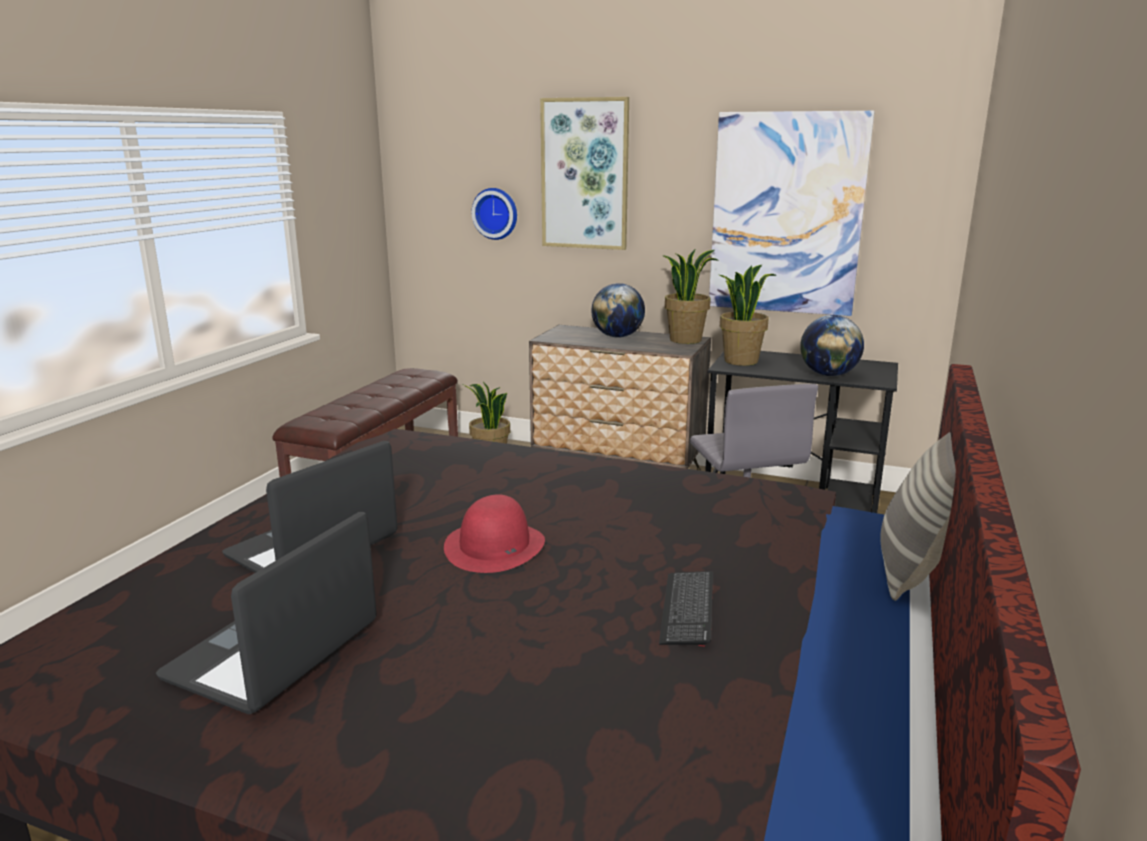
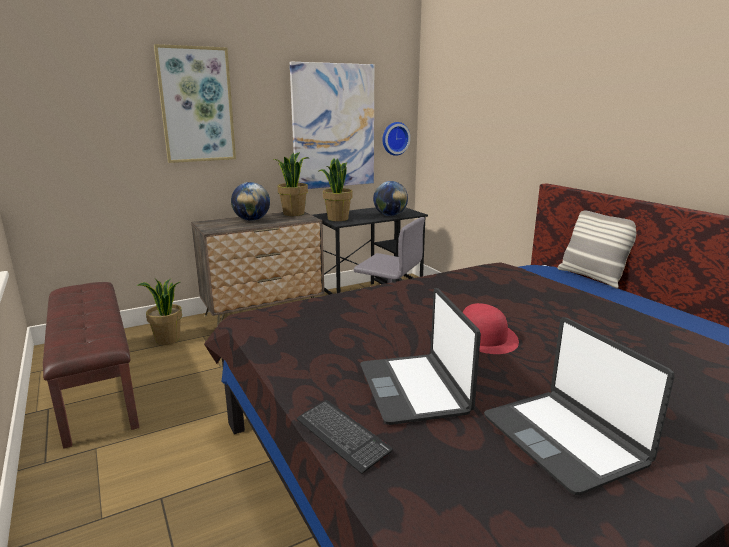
camera: 50 degrees left, 0 degrees up
wall clock [472,188,517,240] -> wall clock moved to [383,122,411,156]
keyboard [659,571,713,646] -> keyboard moved to [296,400,393,474]

